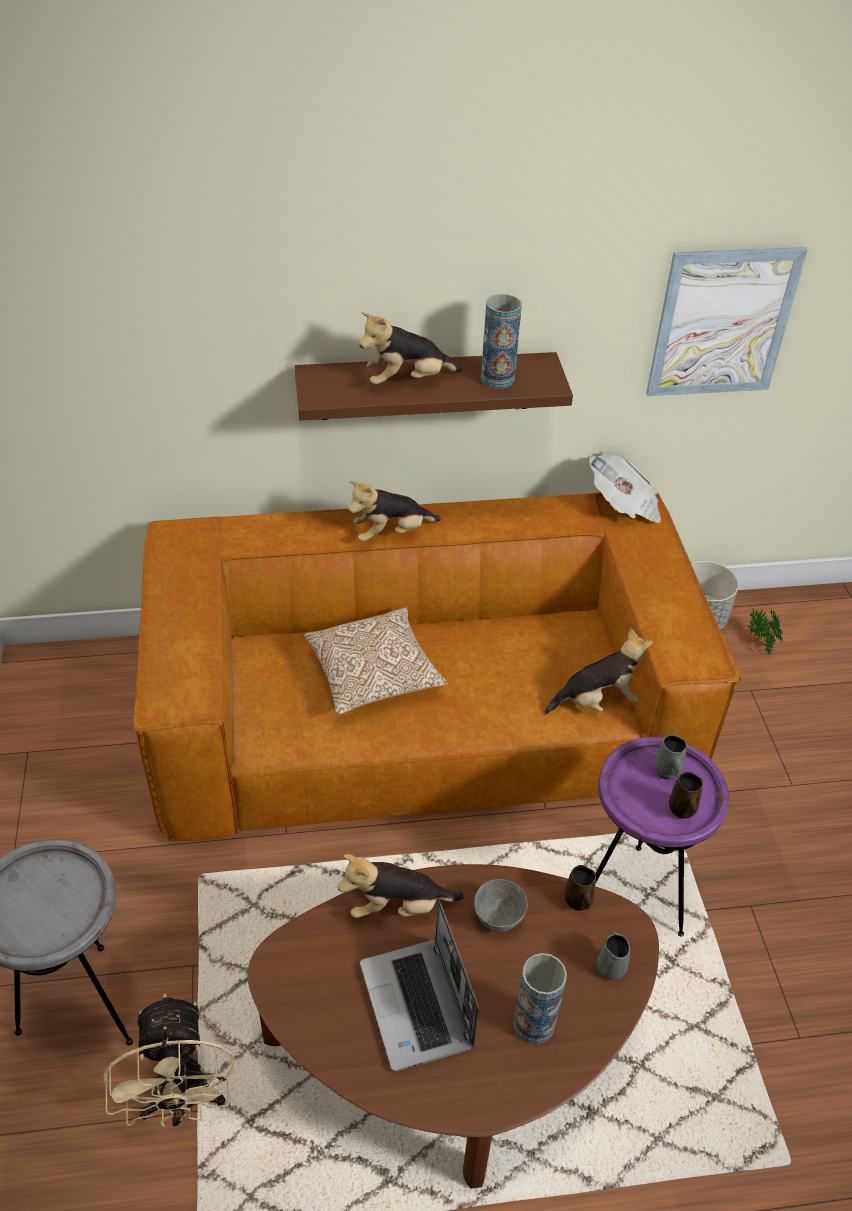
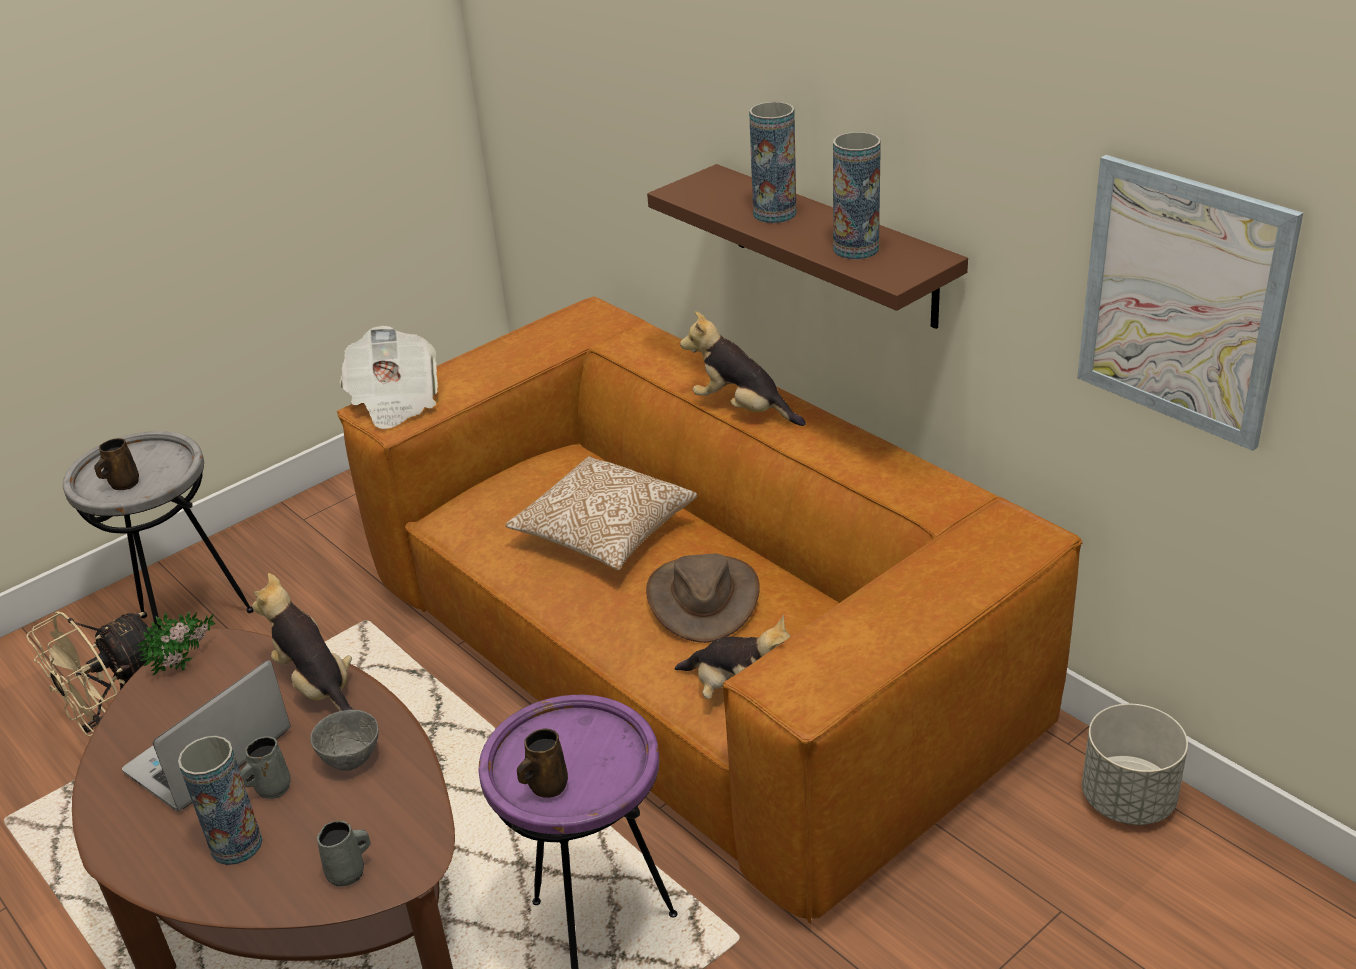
camera: 60 degrees right, 10 degrees down
plush toy [359,312,463,385] -> vase [749,102,796,223]
brown mug [565,865,596,911] -> brown mug moved to [94,438,139,490]
newspaper [589,452,661,523] -> newspaper moved to [340,326,438,429]
grey mug [654,734,687,780] -> grey mug moved to [240,736,291,799]
potted plant [747,609,783,656] -> potted plant moved to [136,611,215,675]
none -> brown hat [646,553,760,643]

